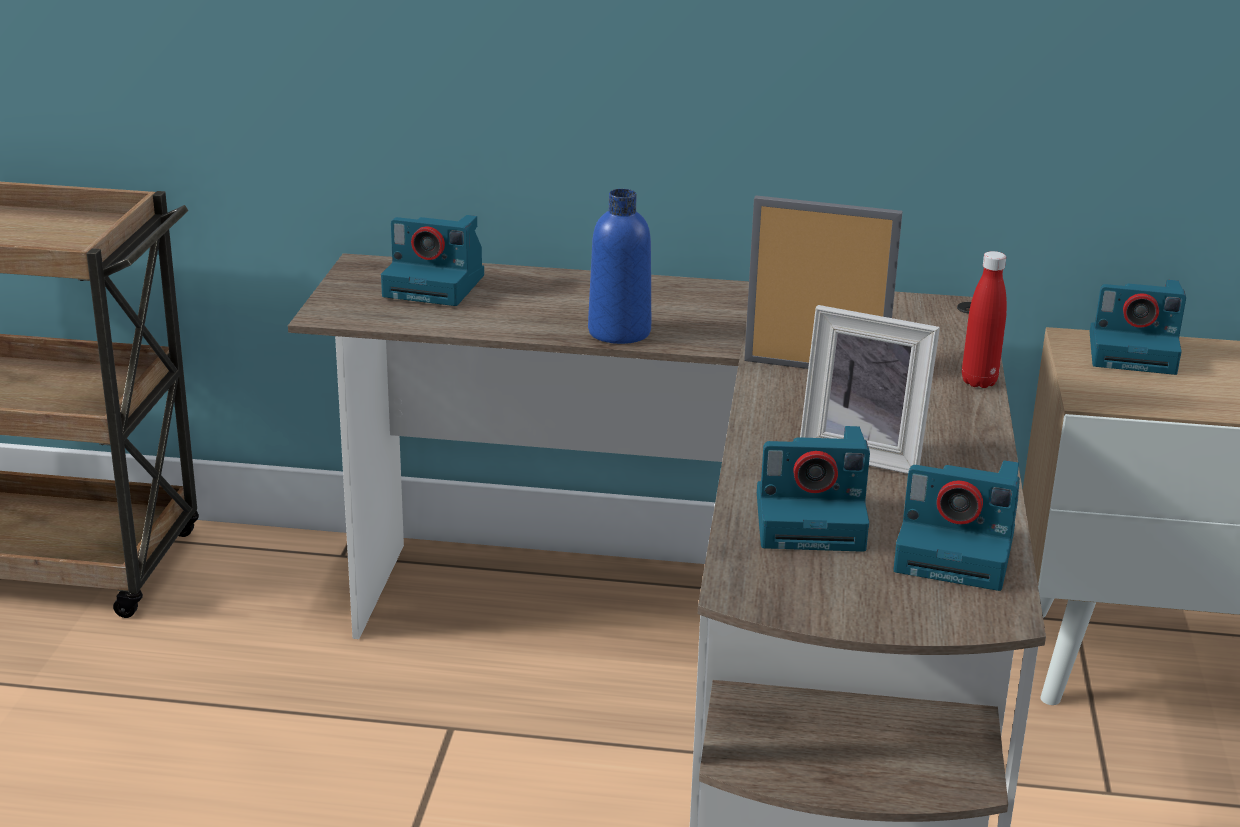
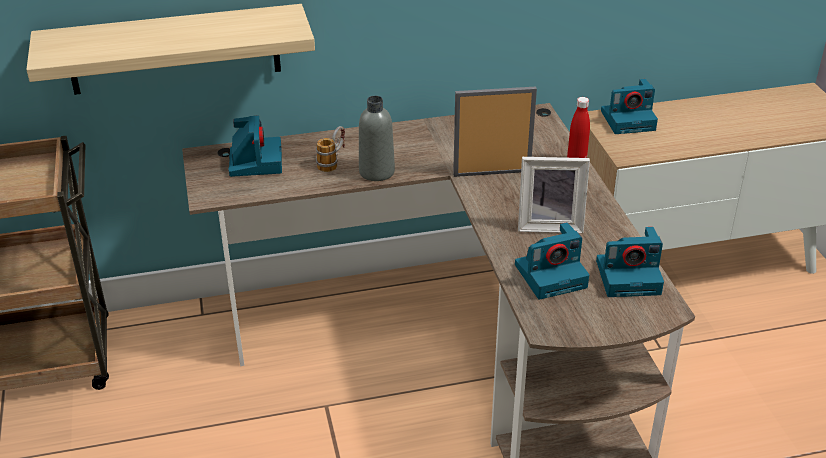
camera: 20 degrees left, 10 degrees up
camera [381,215,484,306] -> camera turned 90 degrees counterclockwise [228,115,282,177]
blue bottle [588,189,651,344] -> grey bottle [359,96,395,181]
none -> shelf [26,4,315,95]
none -> mug [316,126,345,172]

